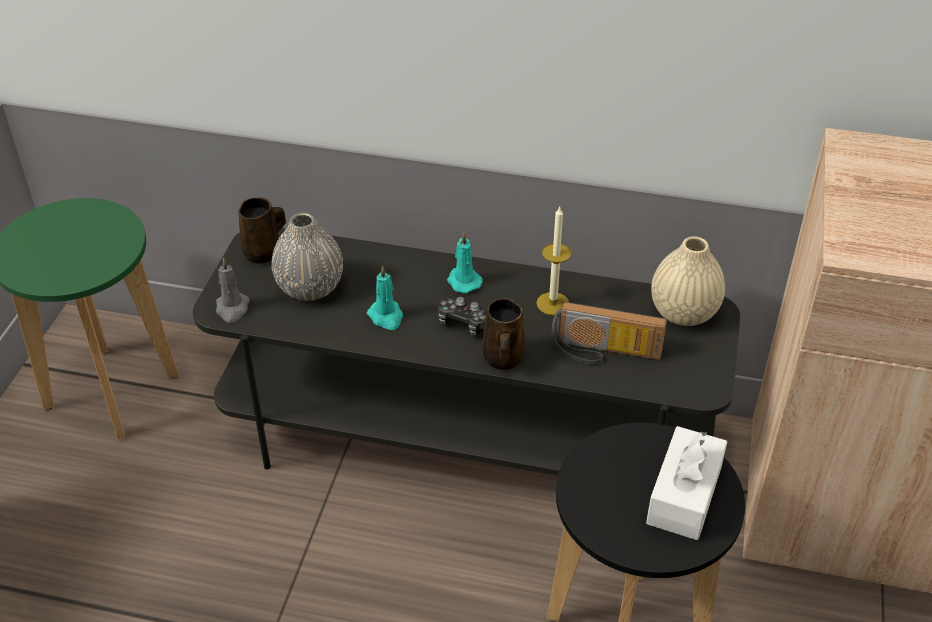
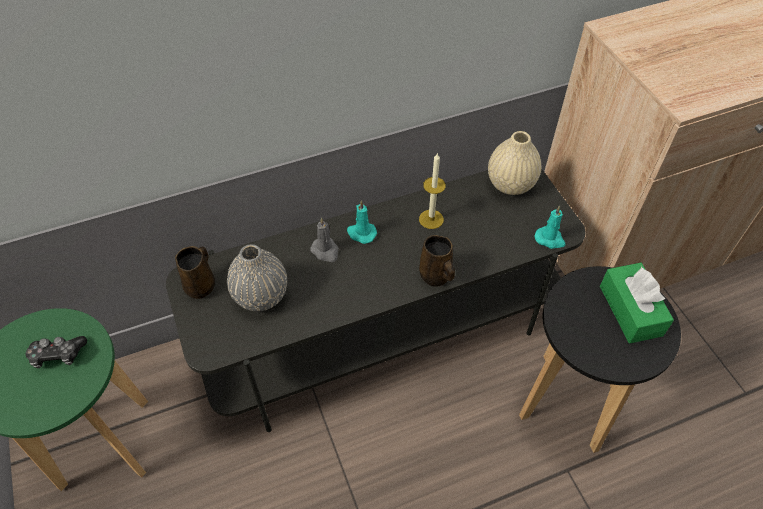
camera: 35 degrees left, 10 degrees up
grey candle [216,257,250,323] -> grey candle moved to [310,218,339,262]
turquoise candle [367,265,403,330] -> turquoise candle moved to [535,206,565,249]
game controller [438,297,487,336] -> game controller moved to [26,336,87,368]
radio [552,302,667,365] -> none
white tissue box [646,426,727,540] -> green tissue box [600,263,674,343]

